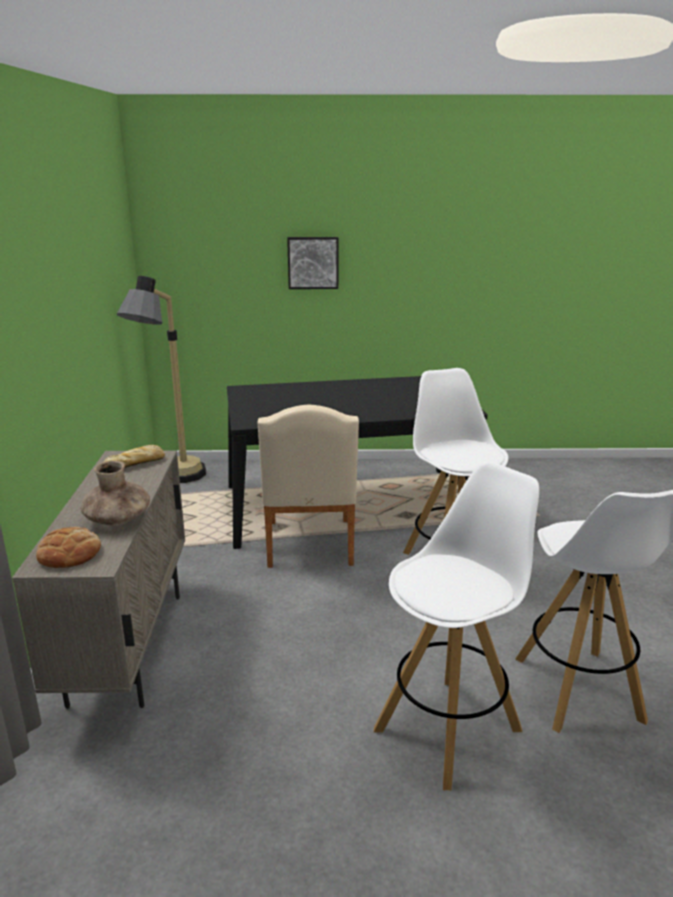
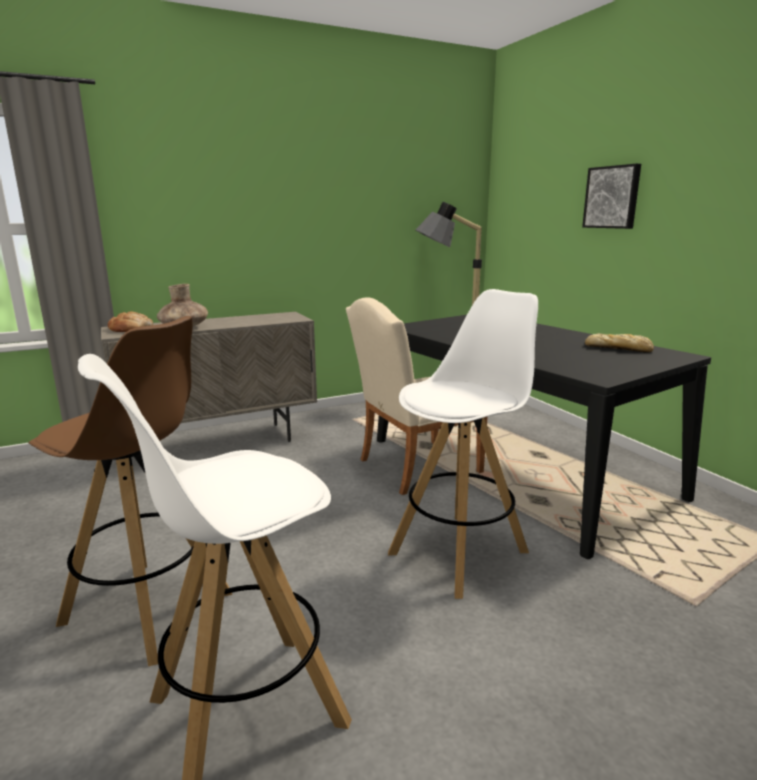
camera: 65 degrees right, 5 degrees down
bread [104,445,165,468] -> bread moved to [585,333,654,353]
white stool [374,462,539,790] -> brown stool [28,316,232,666]

